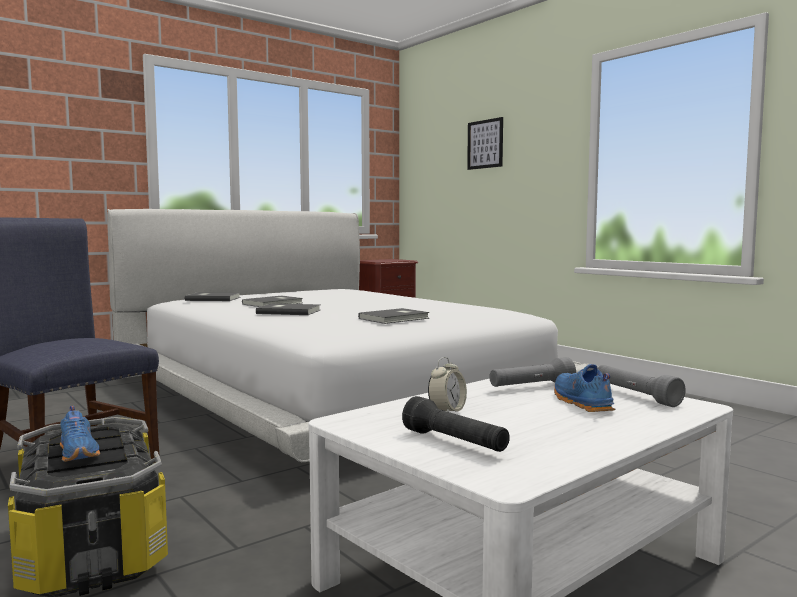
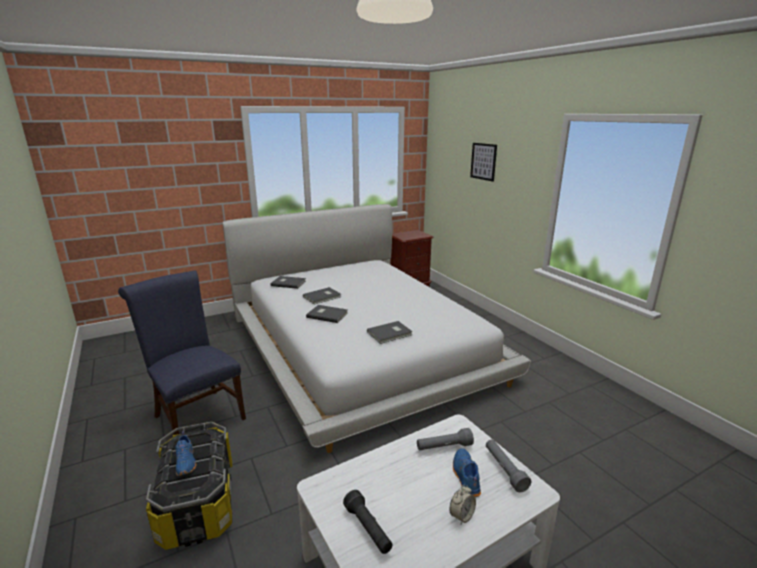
camera: 10 degrees right, 15 degrees up
alarm clock [428,357,467,412] -> alarm clock moved to [450,484,476,524]

